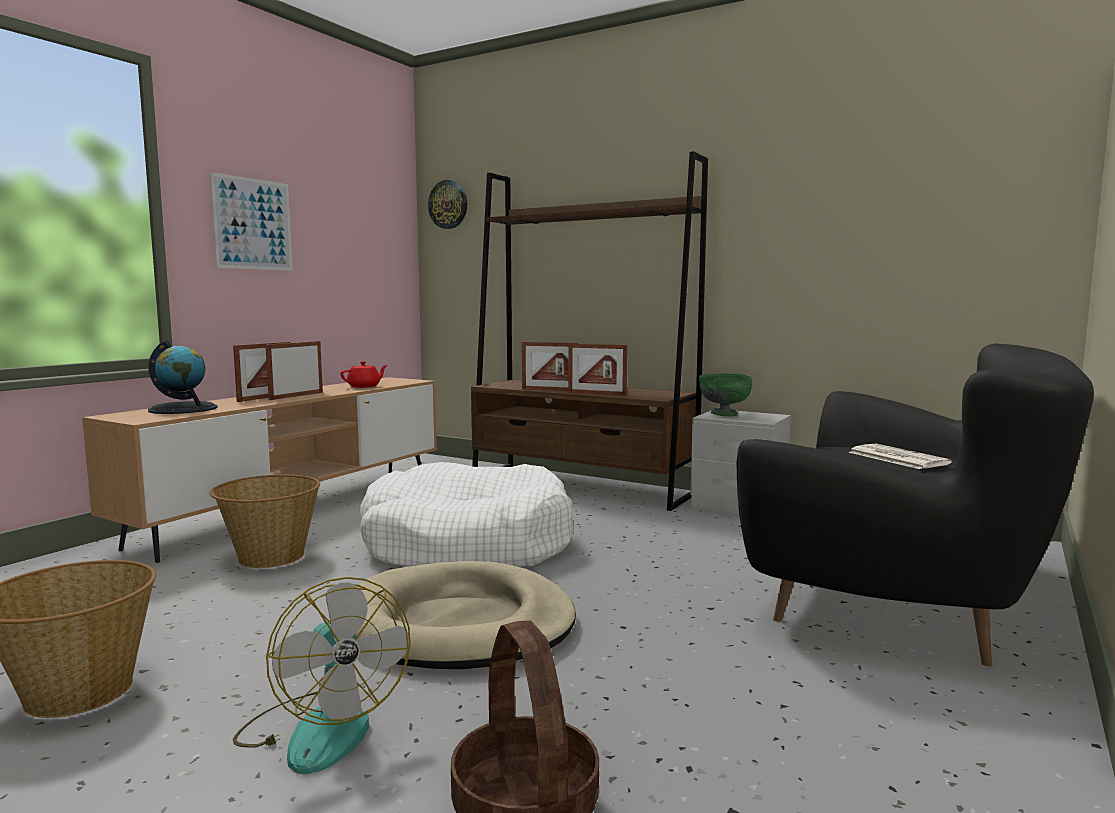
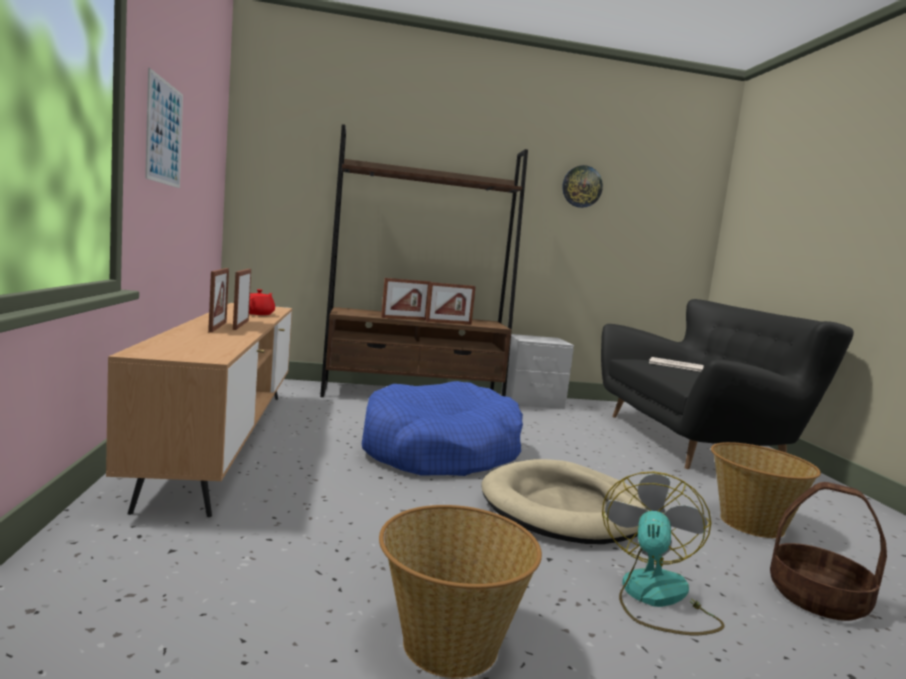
camera: 40 degrees left, 0 degrees up
globe [148,340,218,414] -> none
basket [210,475,320,568] -> basket moved to [711,442,821,538]
fan [233,577,411,774] -> fan turned 90 degrees counterclockwise [602,472,725,635]
white dog bed [360,462,574,567] -> blue dog bed [362,381,523,476]
wall clock [428,180,467,229] -> wall clock moved to [562,165,603,208]
green bowl [699,373,752,417] -> none

